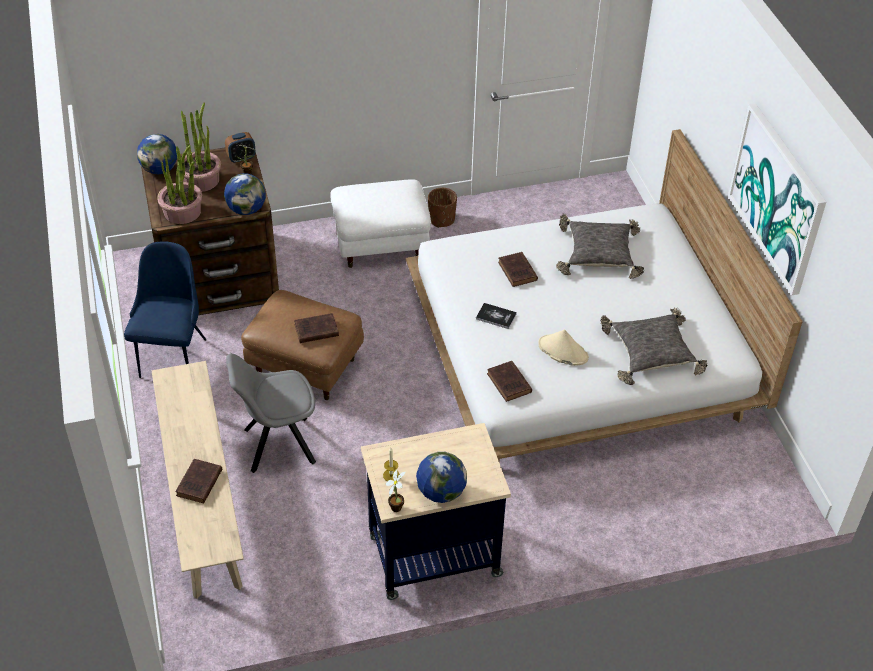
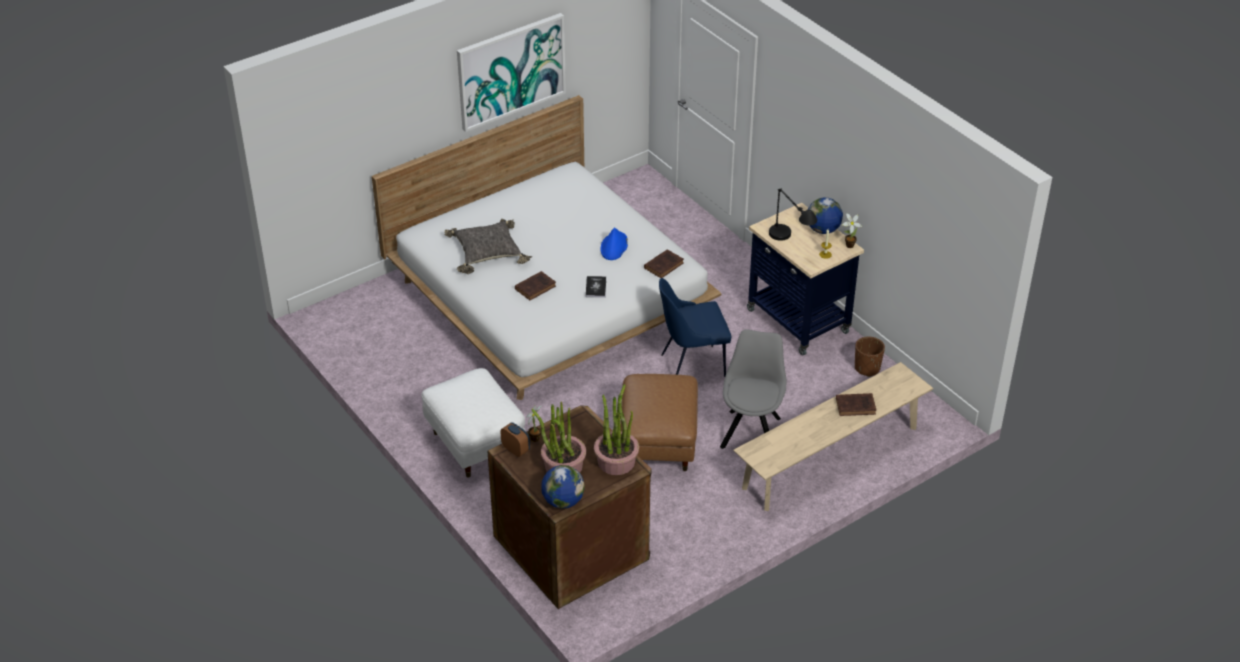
camera: 110 degrees left, 5 degrees down
blue chair [124,241,207,378] -> blue chair moved to [659,278,731,377]
globe [224,173,266,215] -> none
grey chair [226,353,316,473] -> grey chair turned 135 degrees counterclockwise [720,329,786,449]
brown book [294,313,339,343] -> none
brown planter [428,188,457,228] -> brown planter moved to [855,337,885,377]
beige hat [538,330,589,366] -> blue hat [601,227,628,260]
pillow [600,307,708,385] -> none
none -> black table lamp [769,188,817,241]

